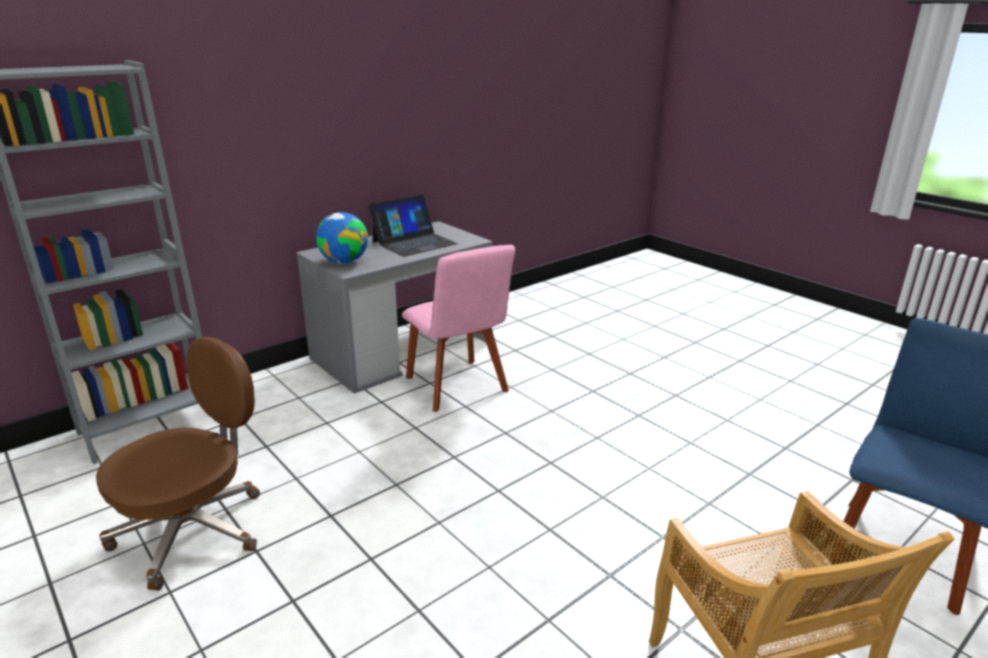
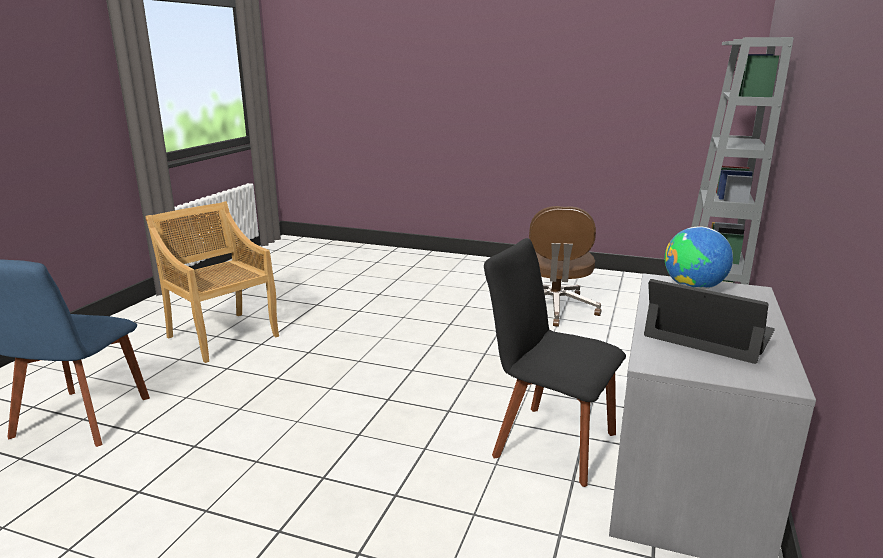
camera: 150 degrees right, 5 degrees down
laptop [368,195,458,257] -> laptop turned 105 degrees clockwise [644,279,775,364]
pink chair [402,245,515,412] -> black chair [484,238,626,487]

